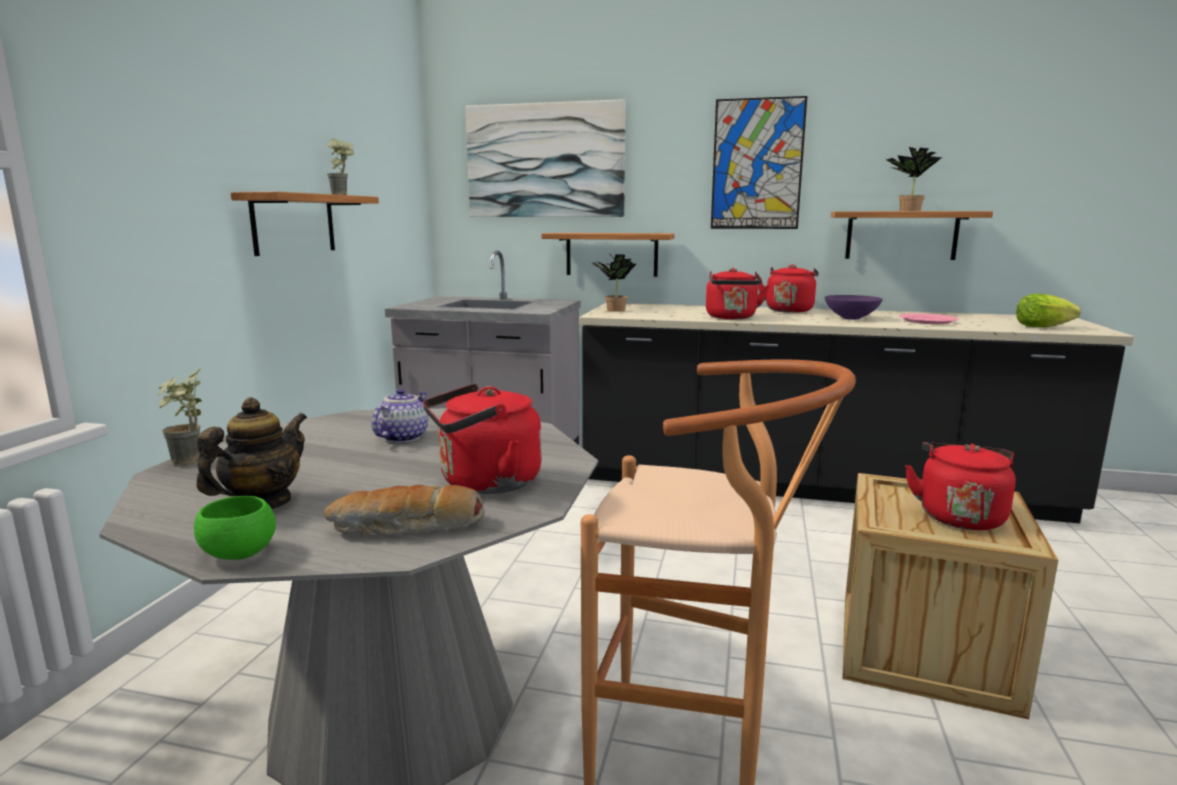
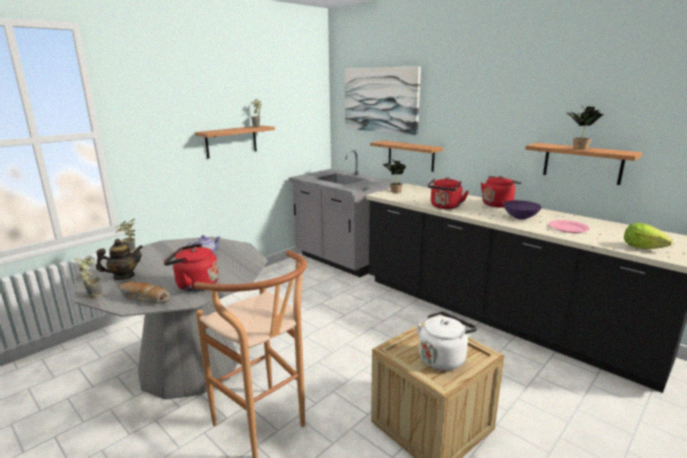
camera: 30 degrees right, 5 degrees up
green bowl [194,496,276,560] -> potted plant [74,256,102,298]
picture [711,96,807,229] -> none
red kettle [905,442,1016,530] -> white kettle [416,311,477,370]

